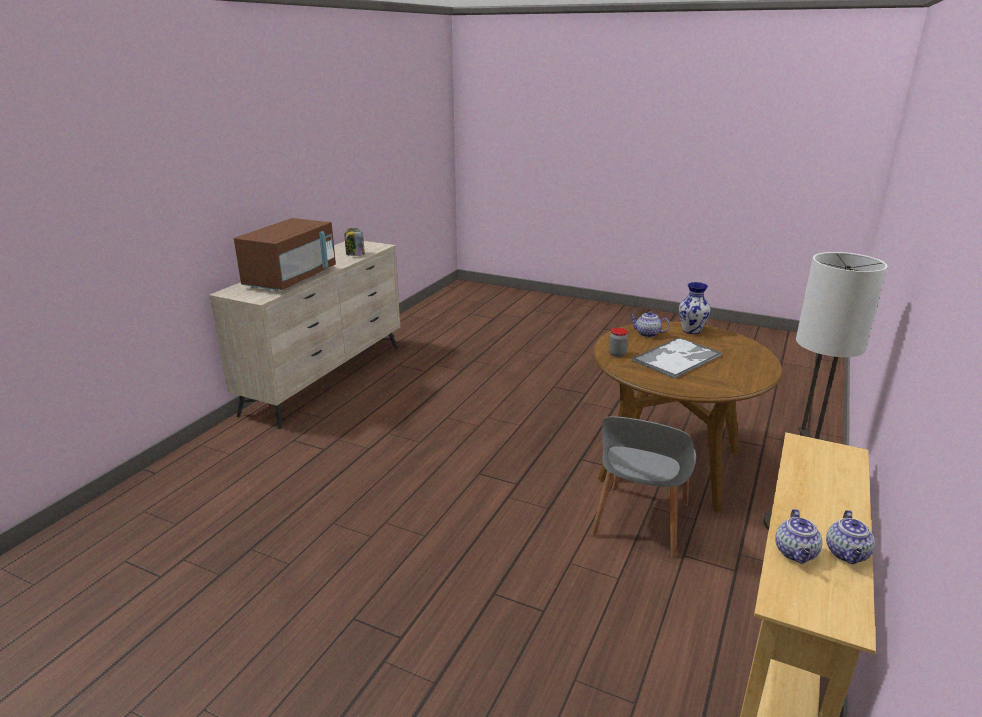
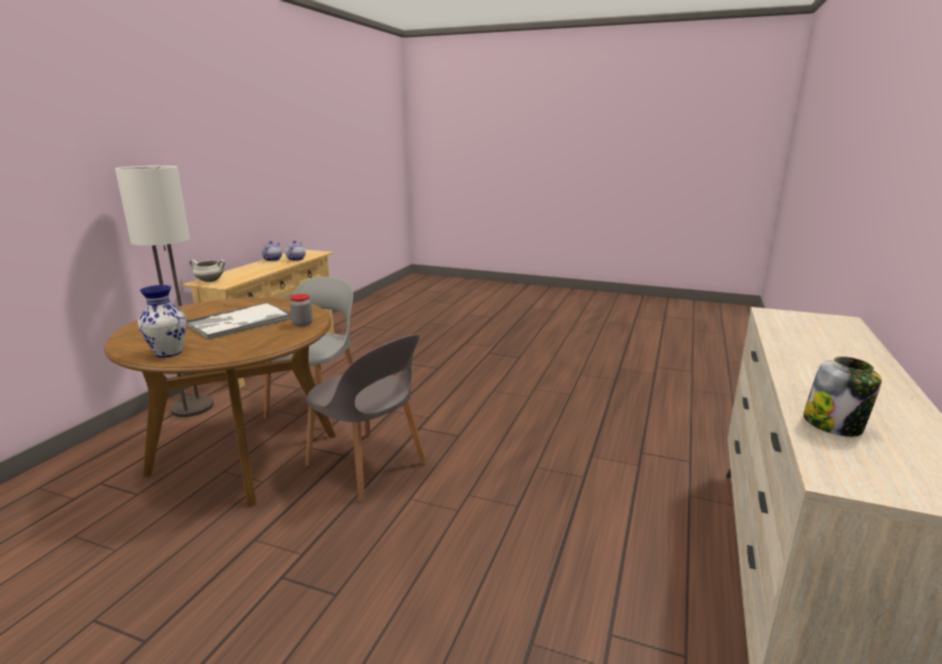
camera: 175 degrees right, 5 degrees down
brown microwave [234,218,336,291] -> none
teapot [630,311,670,337] -> none
none -> white cooking pot [189,260,225,282]
none -> grey chair [305,335,426,502]

